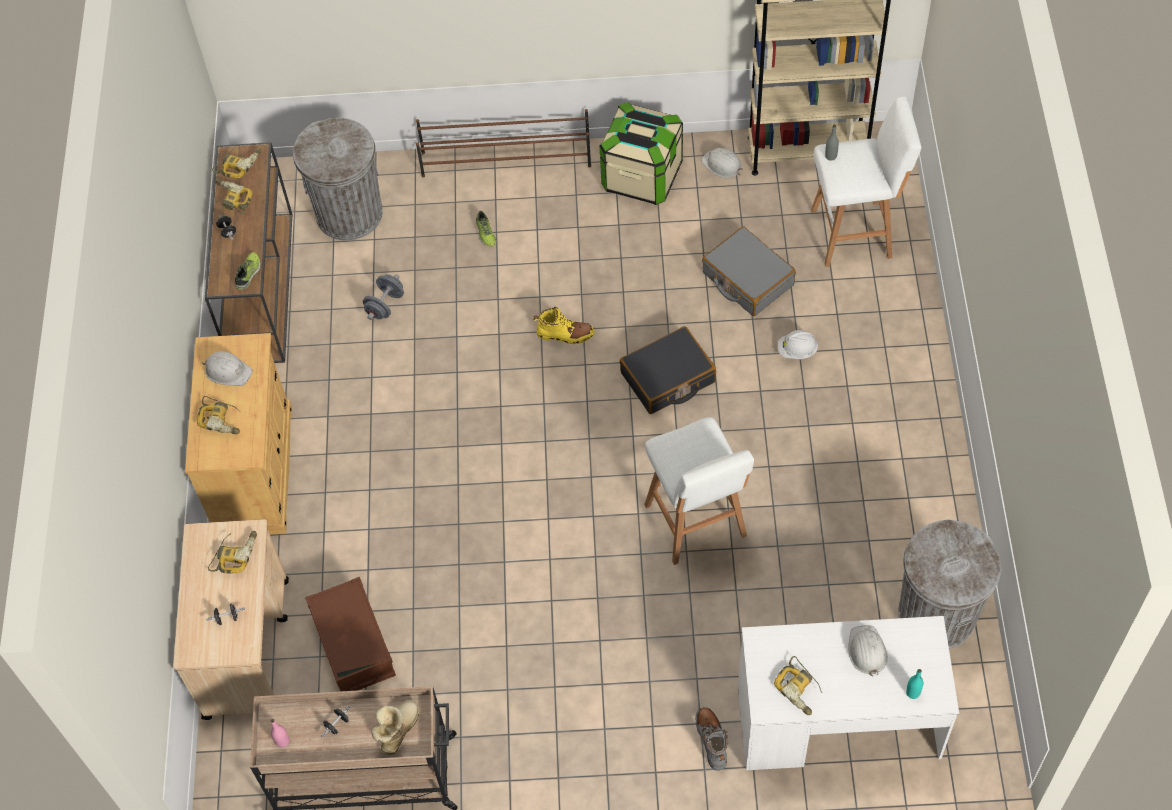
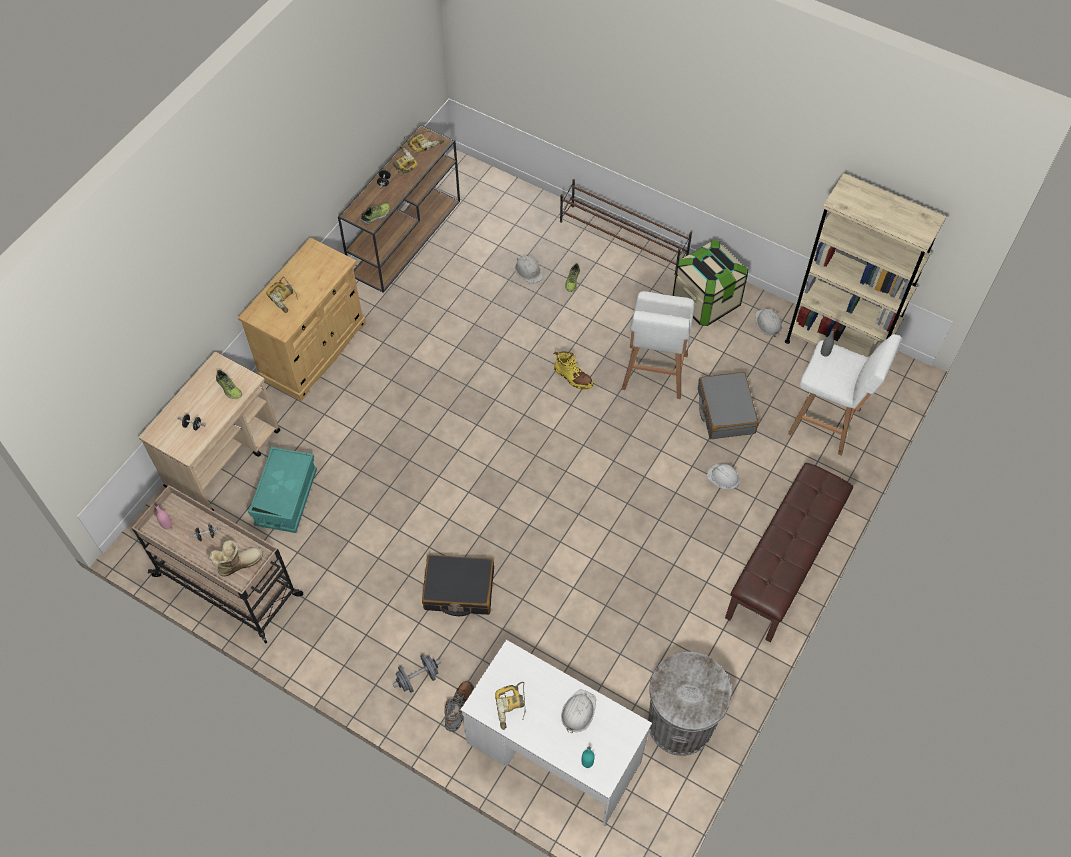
camera: 30 degrees right, 0 degrees up
white hard hat [202,351,253,386] -> white hard hat moved to [515,256,543,284]
power drill [208,531,257,574] -> shoe [216,370,242,399]
grey trash can [293,118,382,241] -> none
brown storage box [305,577,396,692] -> turquoise storage box [248,447,317,533]
grey dumbbell [363,274,404,320] -> grey dumbbell moved to [393,654,441,693]
black suitcase [620,326,716,414] -> black suitcase moved to [422,555,494,616]
white stool [644,417,754,565] -> white stool moved to [622,291,695,399]
none -> brown bench [725,463,853,642]

